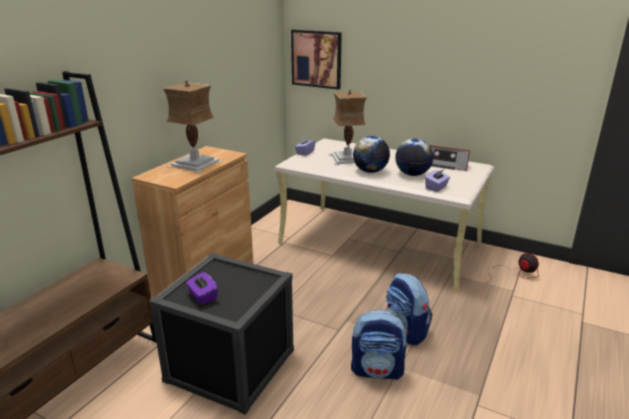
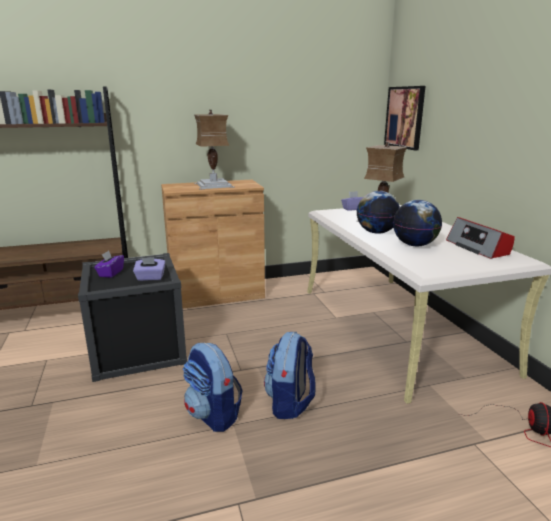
camera: 45 degrees right, 5 degrees down
purple tissue box [425,169,450,192] -> purple tissue box moved to [133,258,165,281]

